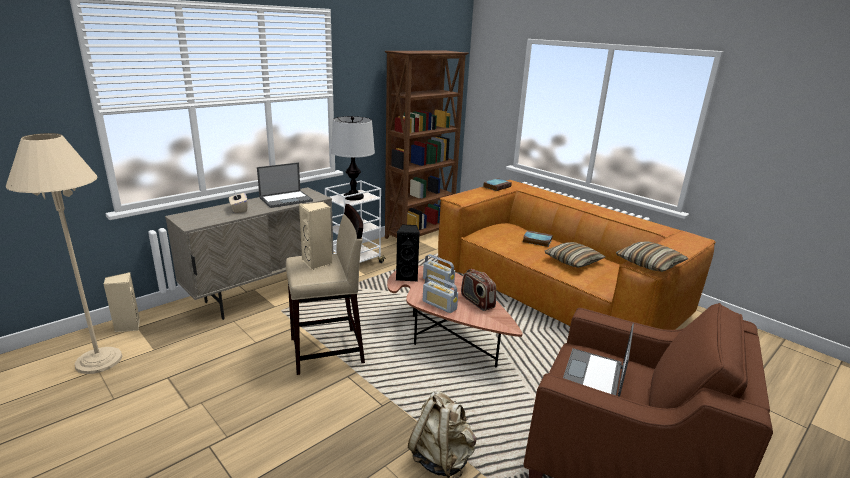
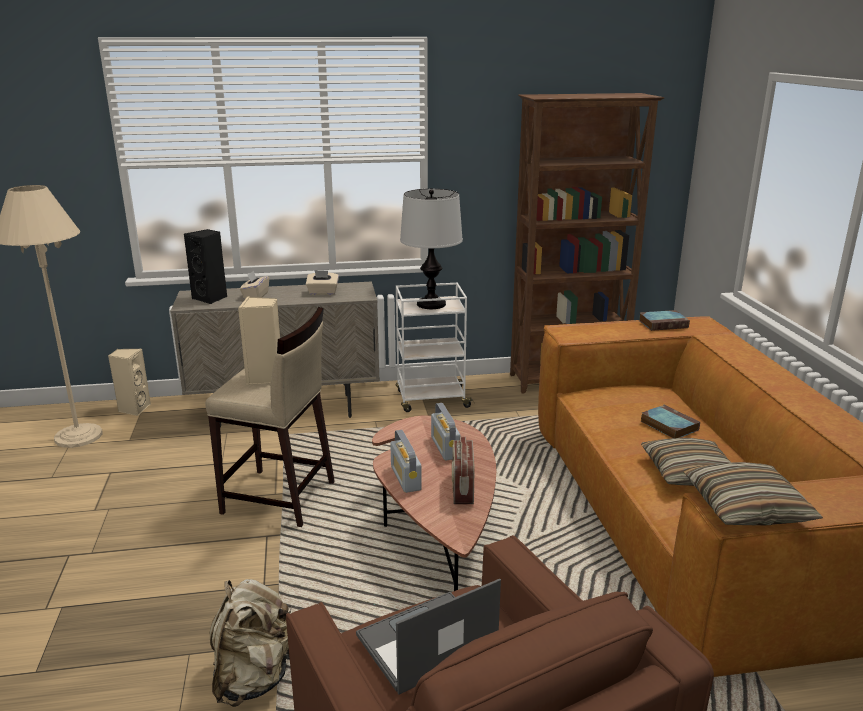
camera: 35 degrees right, 0 degrees up
laptop [257,162,313,208] -> beige tissue box [306,270,339,295]
black speaker [396,225,420,281] -> black speaker moved to [184,229,227,304]

